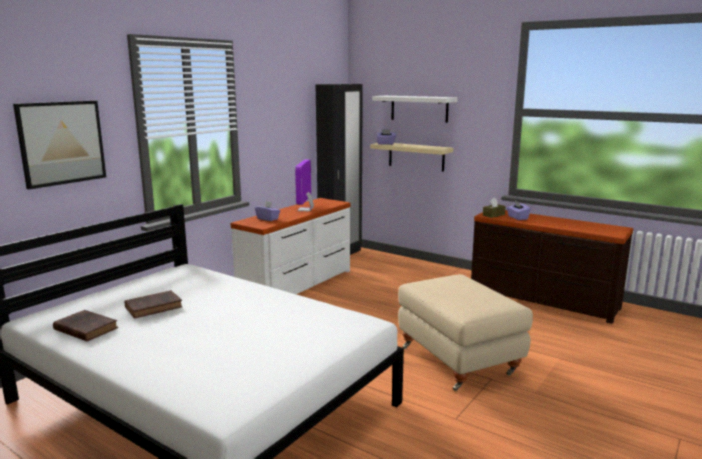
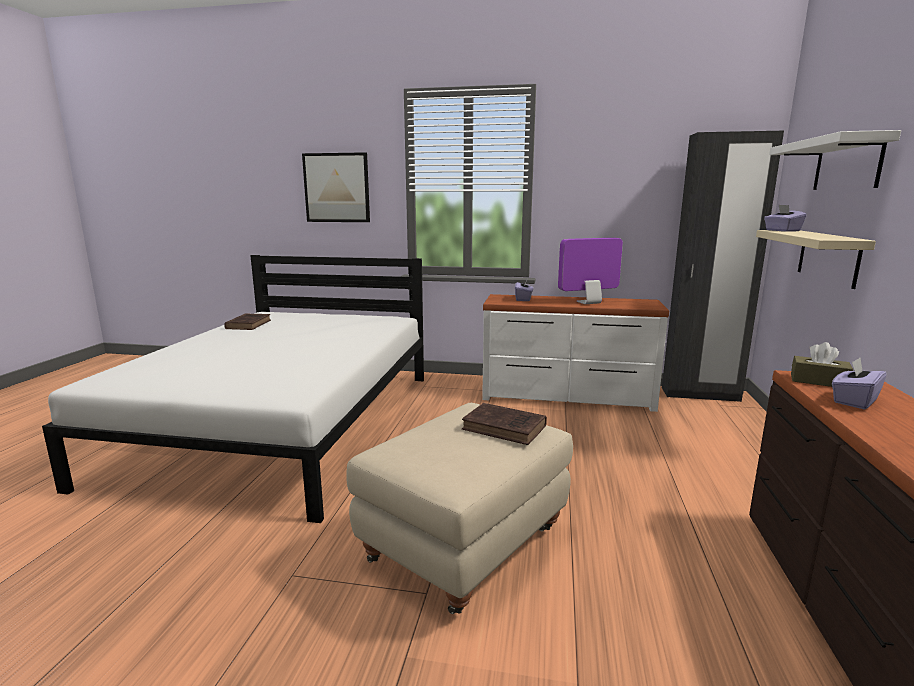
camera: 65 degrees right, 0 degrees up
brown book [124,290,182,319] -> brown book moved to [462,403,547,445]

